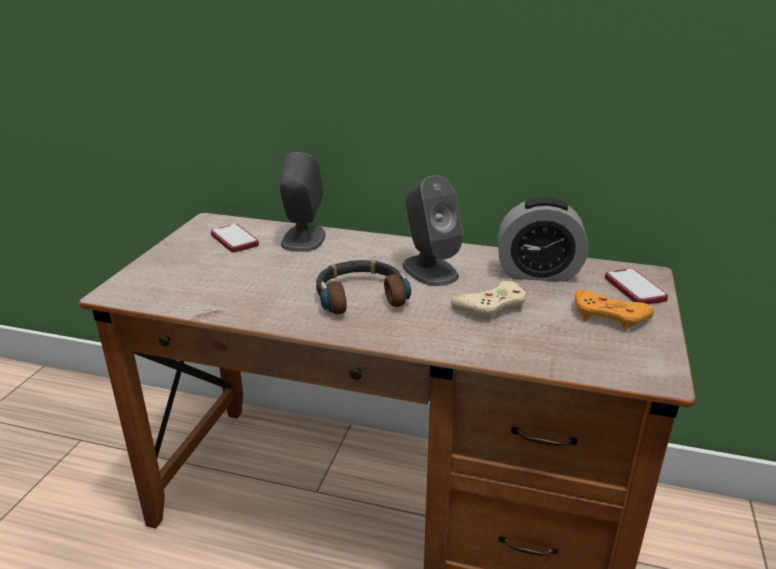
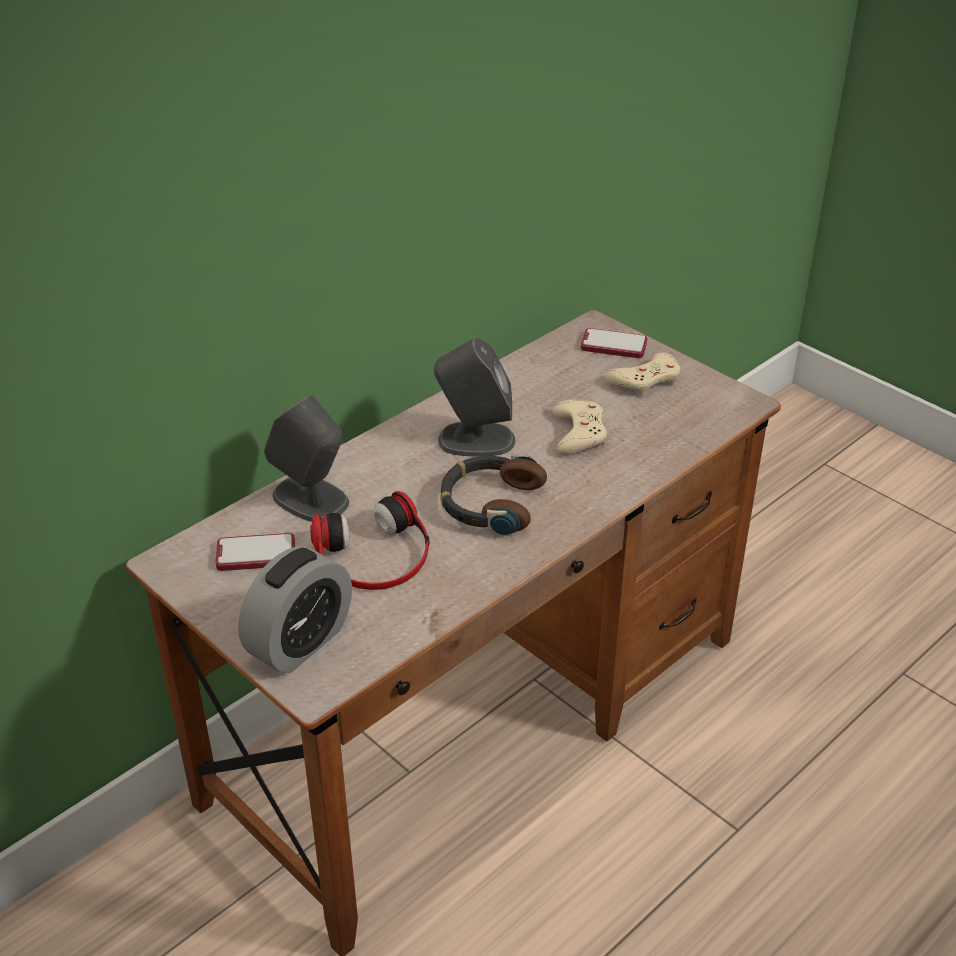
camera: 60 degrees left, 10 degrees up
alarm clock [498,197,588,282] -> alarm clock moved to [238,546,352,674]
orange game controller [575,289,654,331] -> beige game controller [605,352,680,397]
none -> headphones [310,491,430,590]

